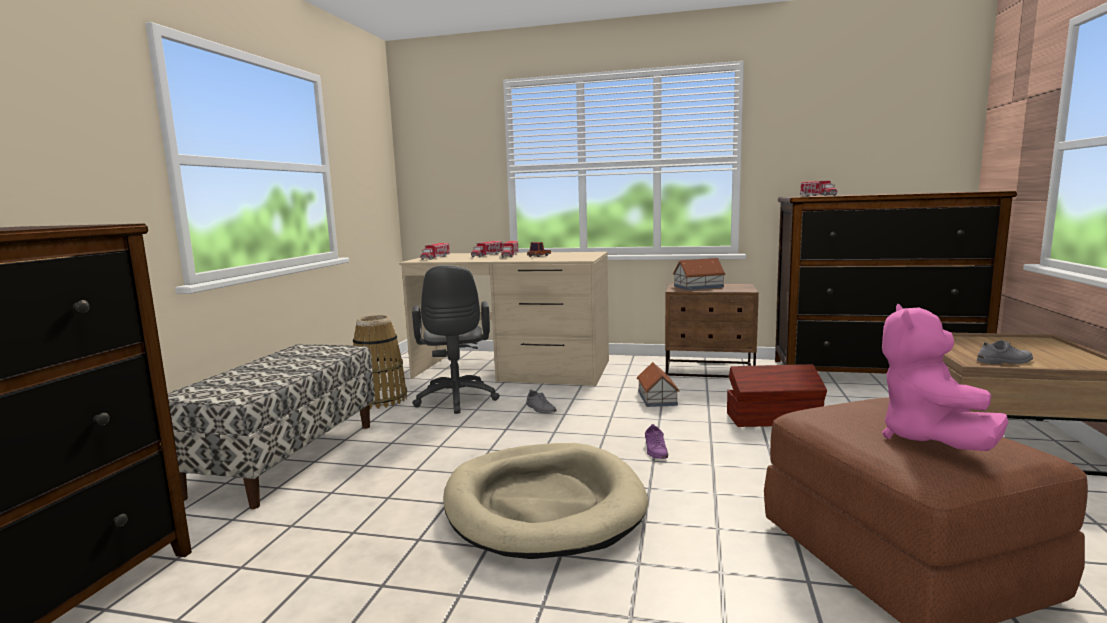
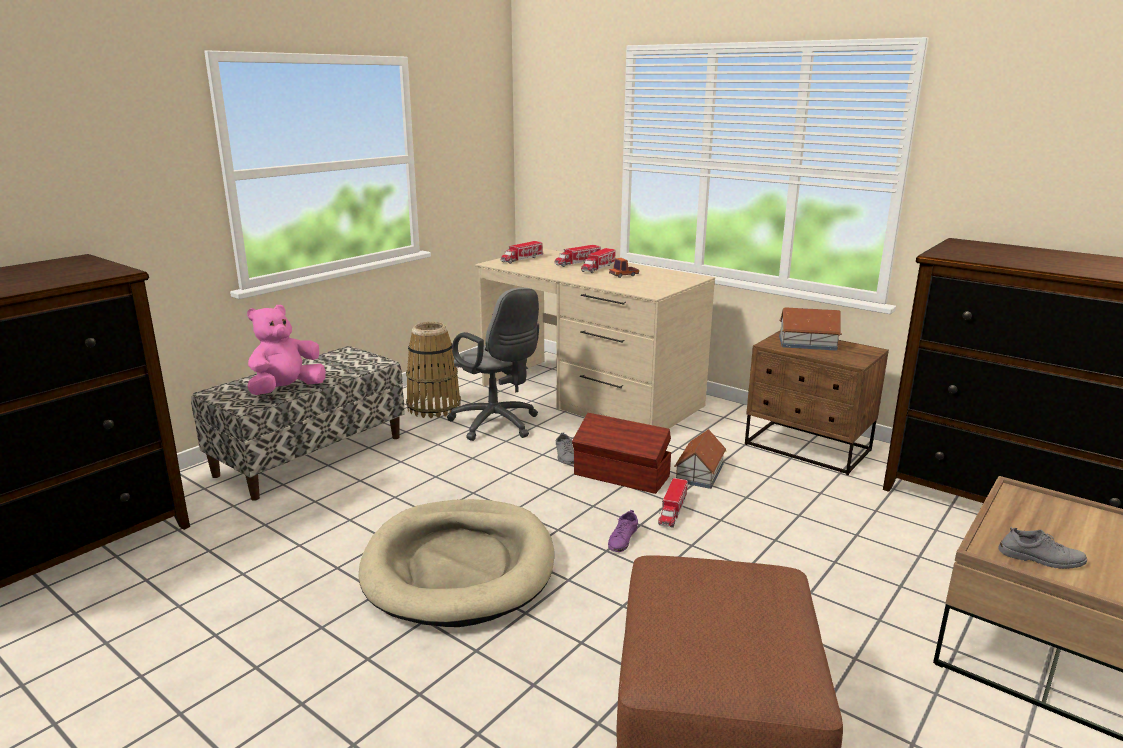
camera: 25 degrees right, 10 degrees up
grey office chair [412,265,500,414] -> grey office chair turned 60 degrees counterclockwise [447,288,539,441]
brown storage box [727,364,827,427] -> brown storage box moved to [572,413,672,494]
toy truck [800,181,837,196] -> toy truck moved to [658,478,688,528]
pink plush toy [882,304,1009,451] -> pink plush toy moved to [247,305,325,395]

